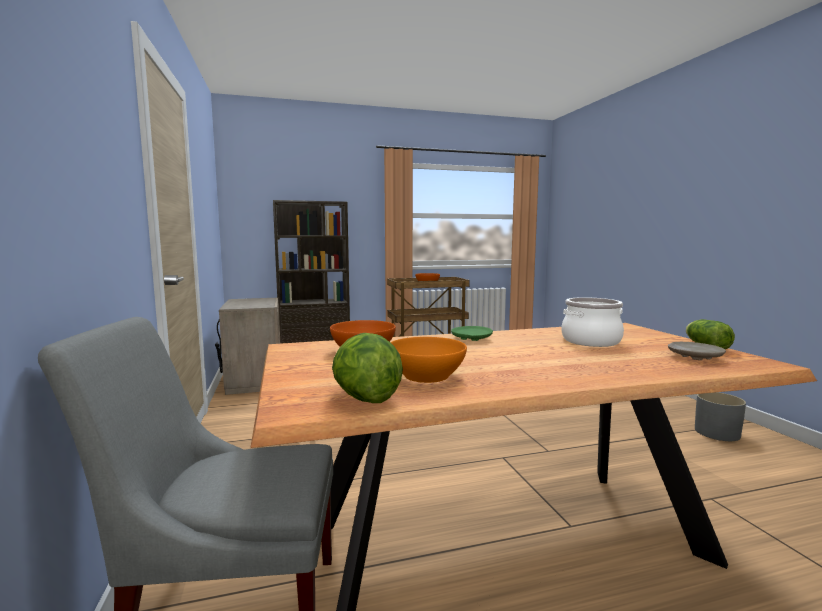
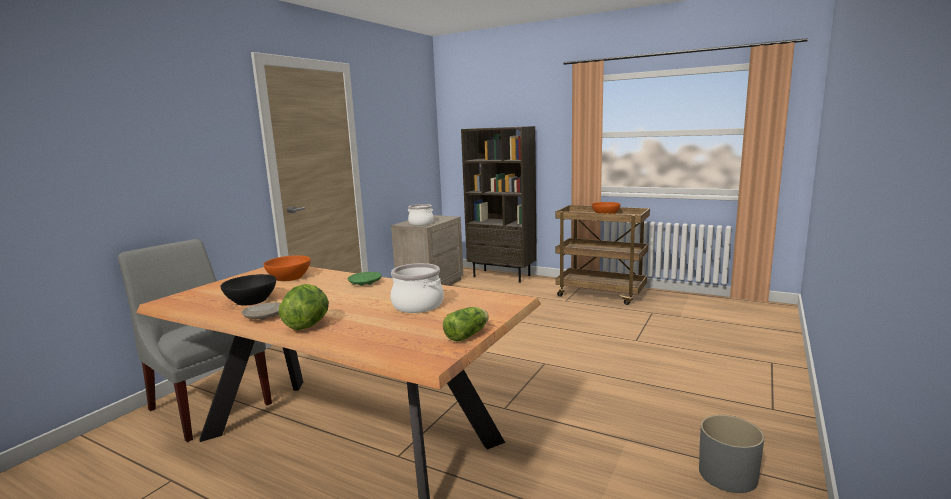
camera: 45 degrees right, 5 degrees up
lettuce [332,333,403,403] -> lettuce moved to [279,284,329,330]
orange bowl [390,337,467,383] -> black bowl [221,274,276,305]
beige plate [668,342,726,360] -> beige plate moved to [242,302,281,320]
none -> cooking pot [408,204,434,225]

